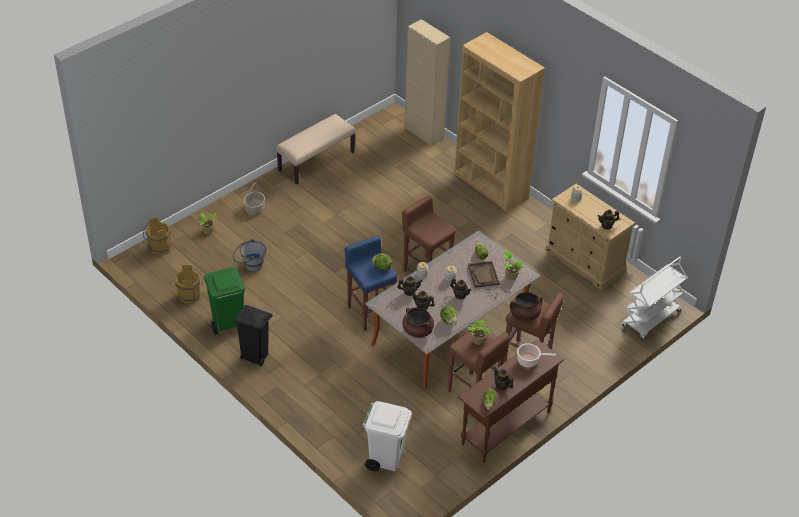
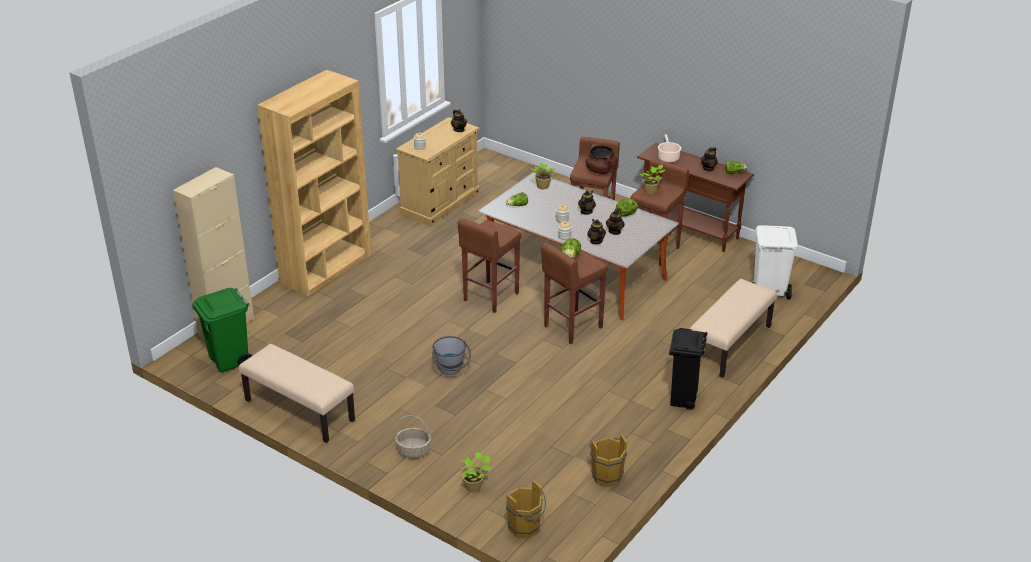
camera: 100 degrees left, 10 degrees down
green trash can [204,267,245,335] -> green trash can moved to [192,288,252,372]
grey bucket [233,239,266,271] -> grey bucket moved to [432,336,471,375]
blue stool [345,236,397,331] -> brown stool [541,243,608,344]
brown cooking pot [402,308,434,338] -> none
brown tray [468,261,499,288] -> none
white cart [622,257,688,340] -> none
none -> beige bench [690,279,777,377]

